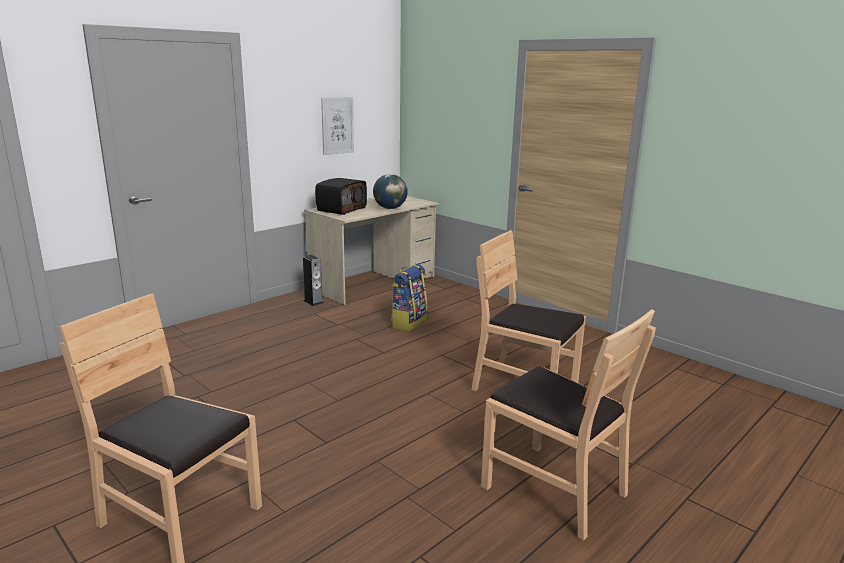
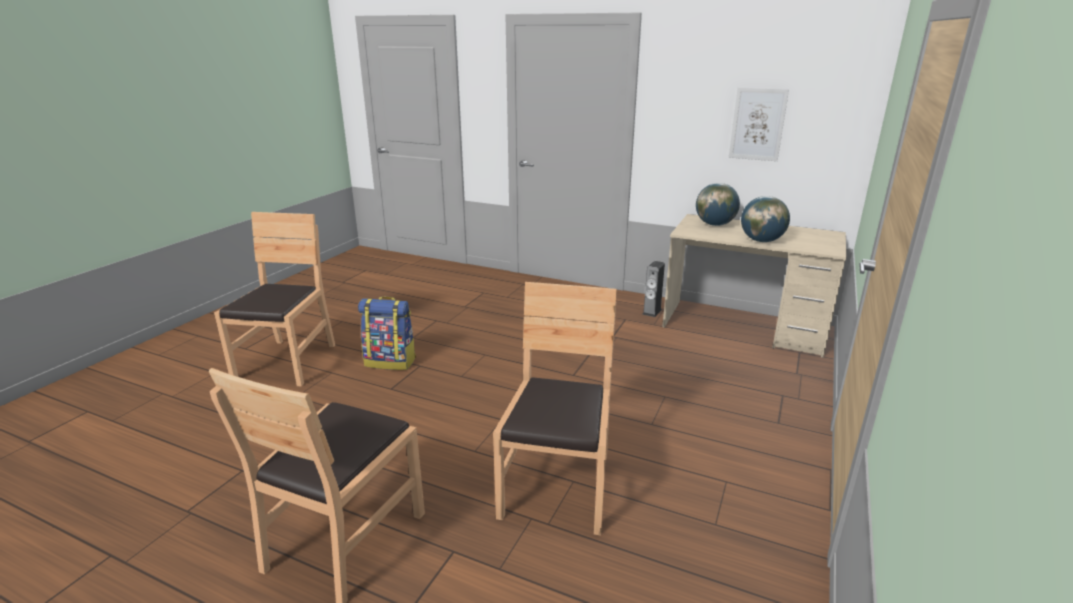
camera: 70 degrees right, 5 degrees up
radio [315,178,367,215] -> globe [696,183,740,226]
backpack [390,264,428,331] -> backpack moved to [358,296,416,370]

